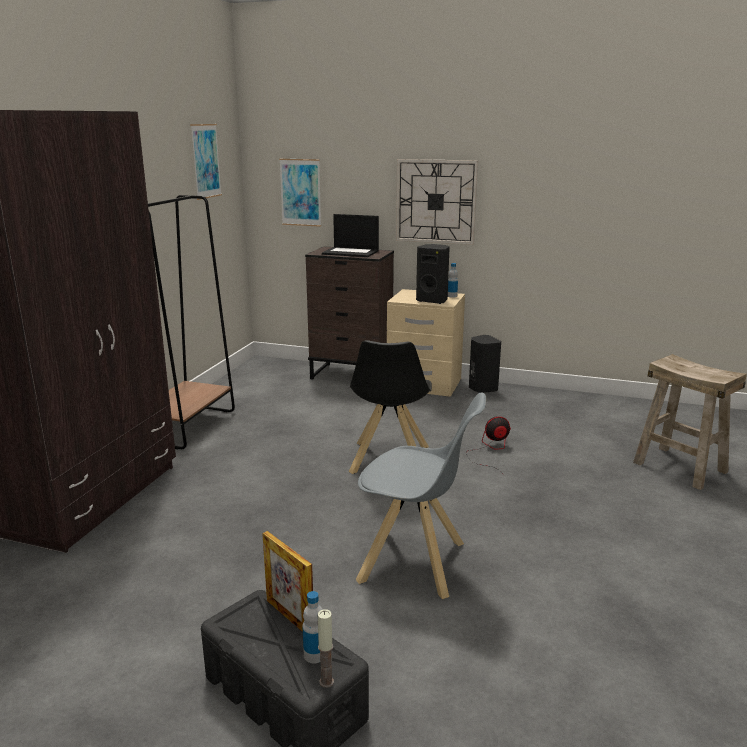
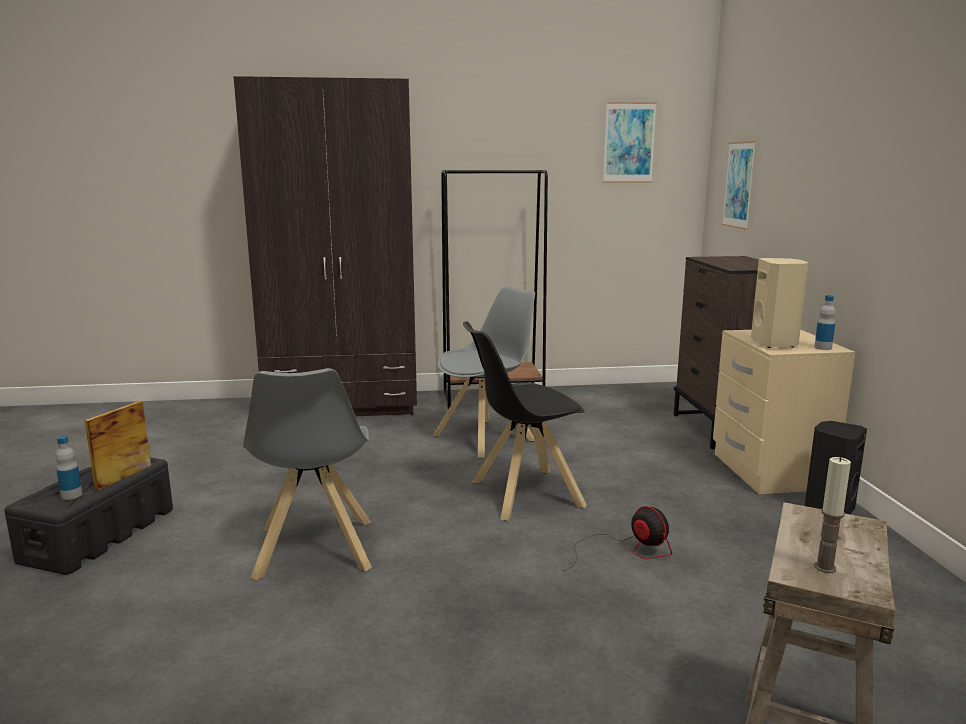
camera: 65 degrees right, 5 degrees down
candle [318,609,334,688] -> candle moved to [814,457,851,573]
laptop [322,214,379,257] -> none
wall clock [396,159,478,245] -> none
black speaker [416,244,450,304] -> beige speaker [751,258,808,348]
none -> grey chair [433,286,535,458]

